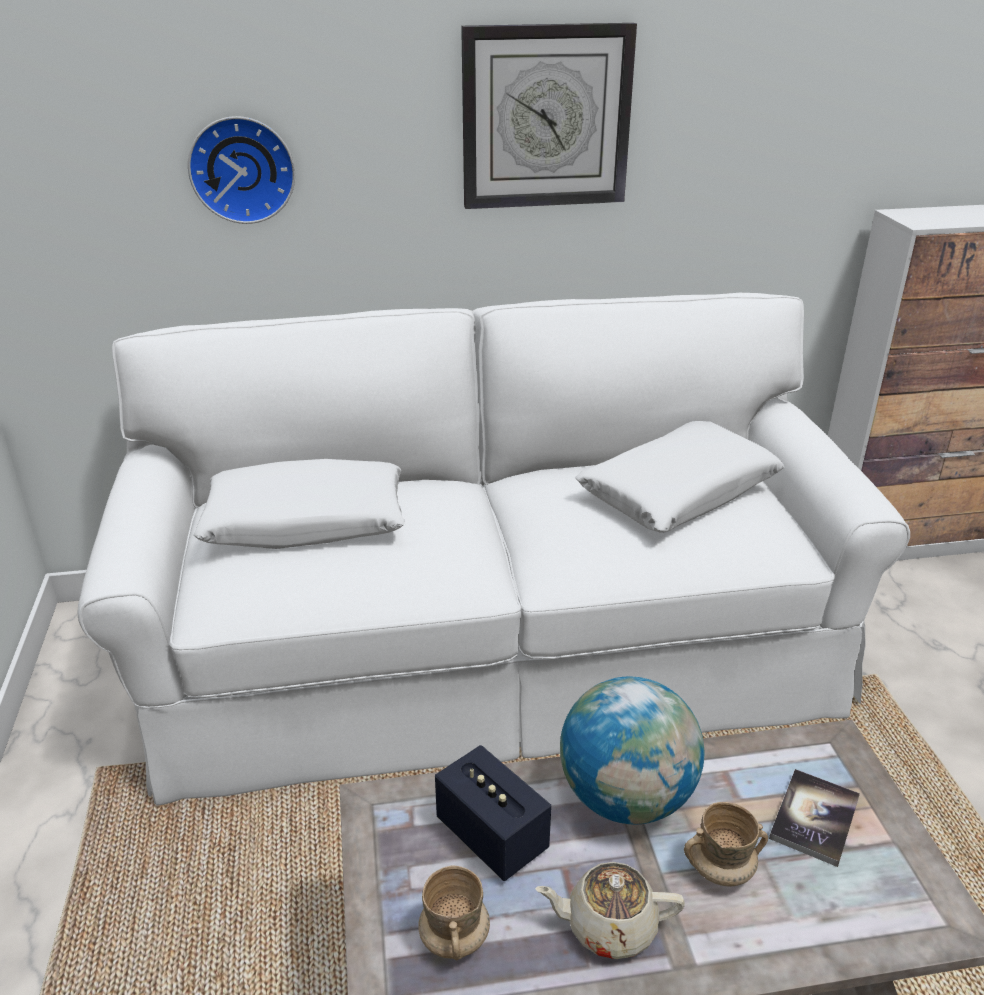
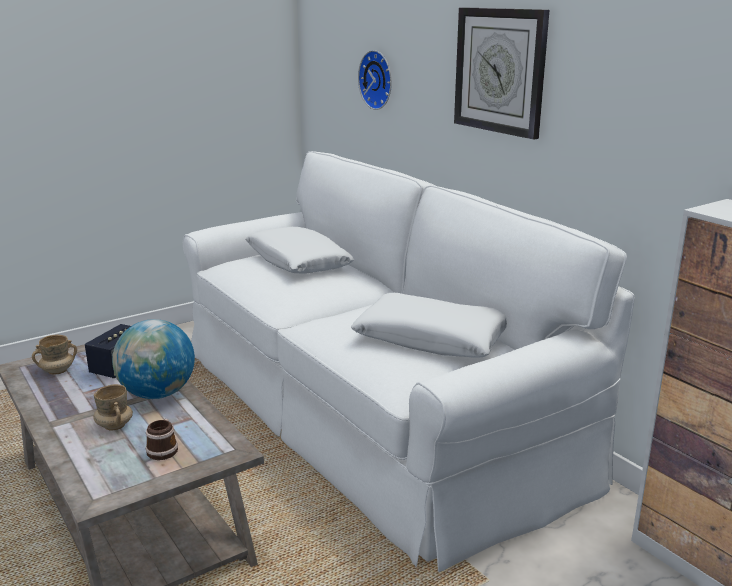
camera: 65 degrees right, 10 degrees down
beige teapot [535,862,685,959] -> none
book [769,769,860,867] -> mug [146,419,178,460]

